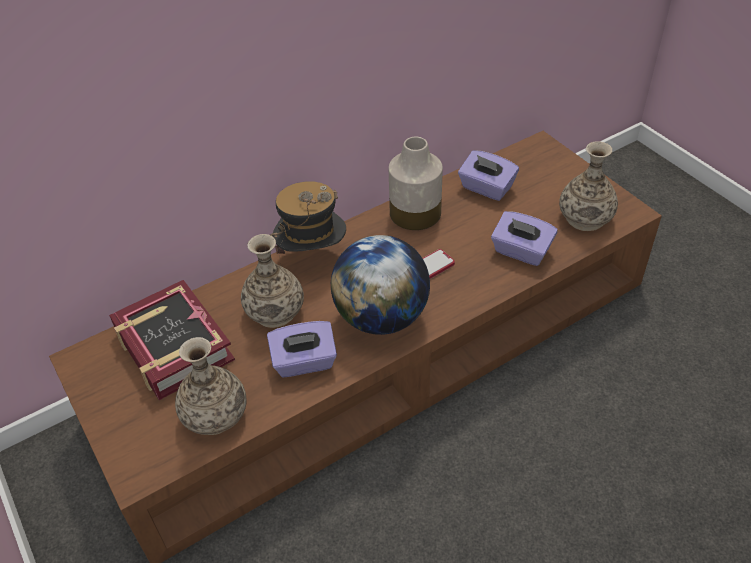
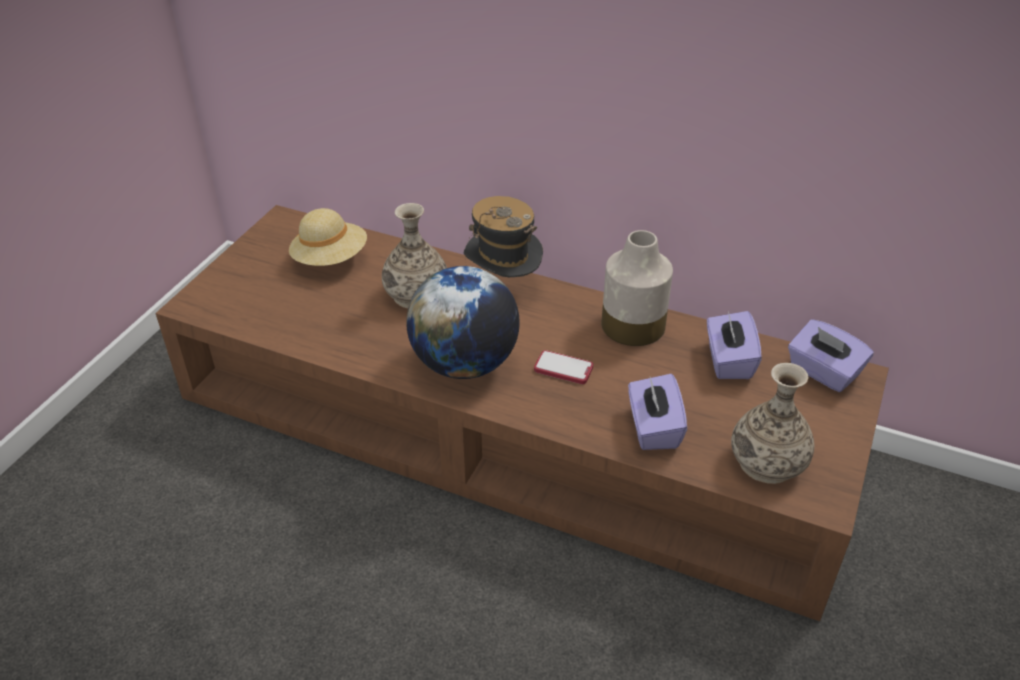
camera: 55 degrees right, 5 degrees down
book [109,280,235,400] -> beige hat [289,208,367,266]
vase [175,337,247,435] -> none
purple tissue box [267,321,337,377] -> purple tissue box moved to [788,319,874,392]

